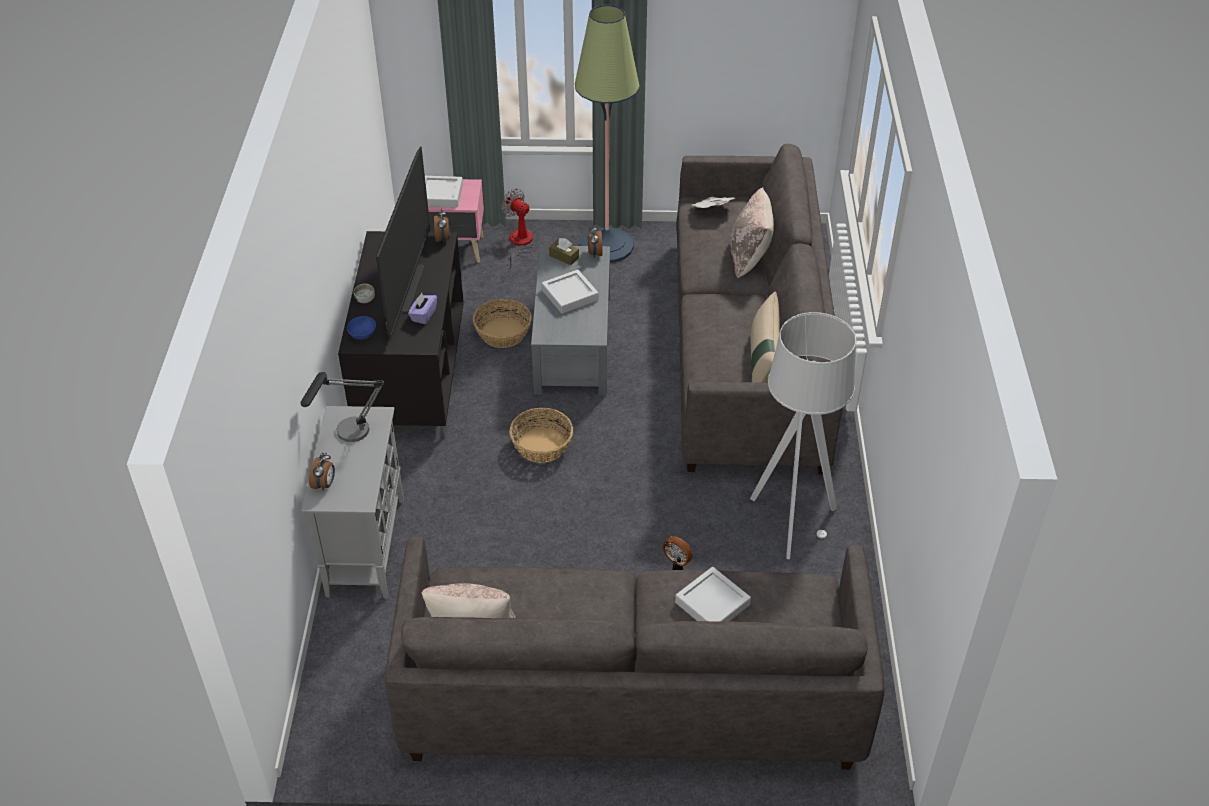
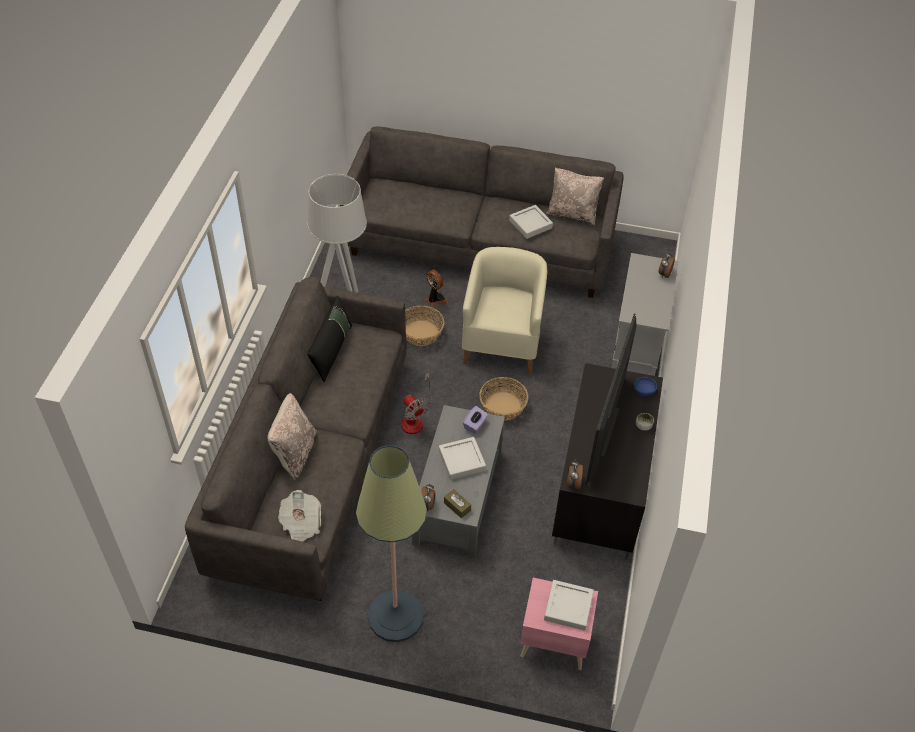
camera: 170 degrees left, 5 degrees up
table lamp [300,372,384,442] -> none
purple tissue box [408,293,437,324] -> purple tissue box moved to [463,406,488,434]
basket [473,299,532,348] -> basket moved to [405,305,444,346]
fan [501,189,534,269] -> fan moved to [401,373,432,434]
grey tray [675,567,751,622] -> grey tray moved to [509,205,553,239]
beige pillow [750,292,780,383] -> black pillow [307,296,352,382]
none -> beige armchair [462,247,547,374]

